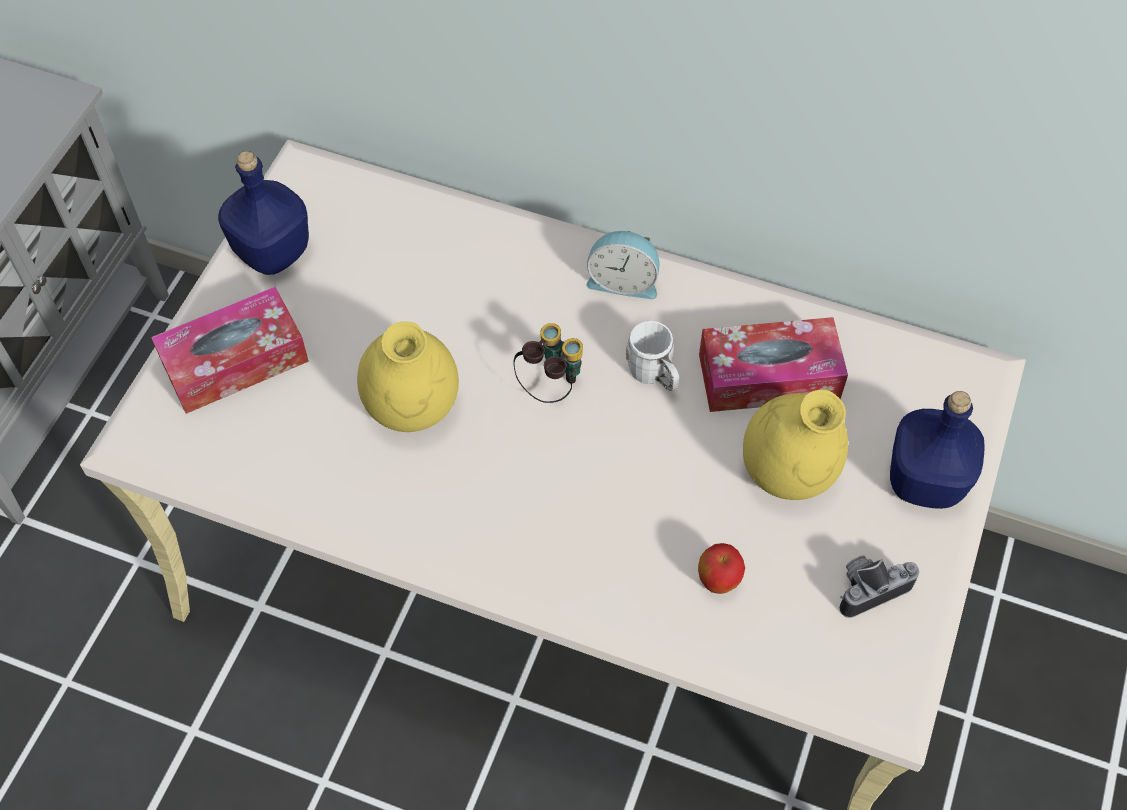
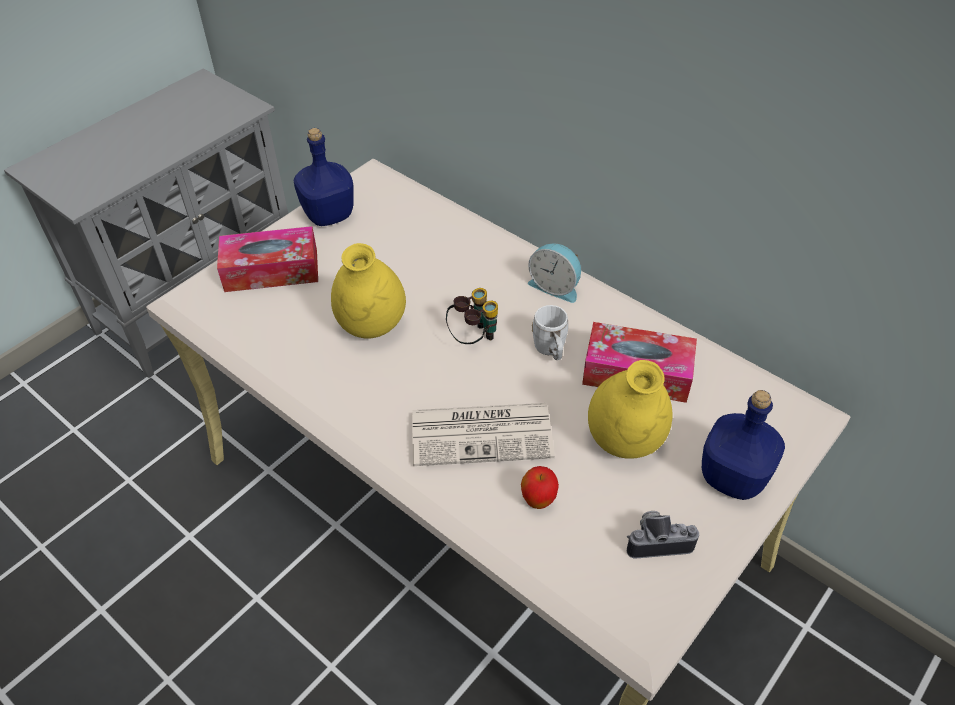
camera: 20 degrees right, 10 degrees down
none -> newspaper [412,403,555,466]

